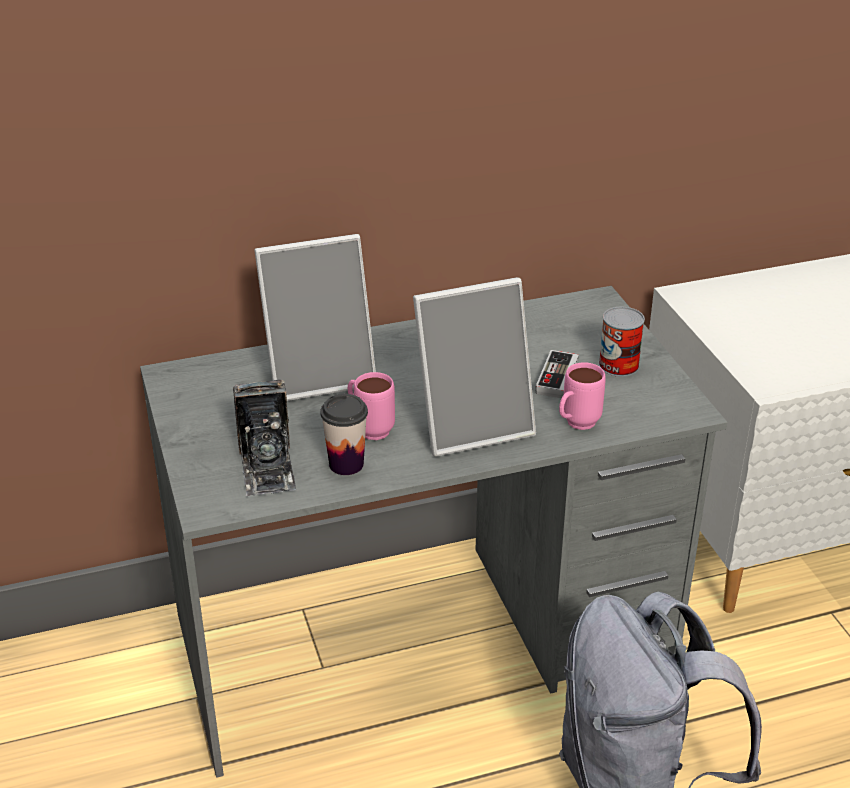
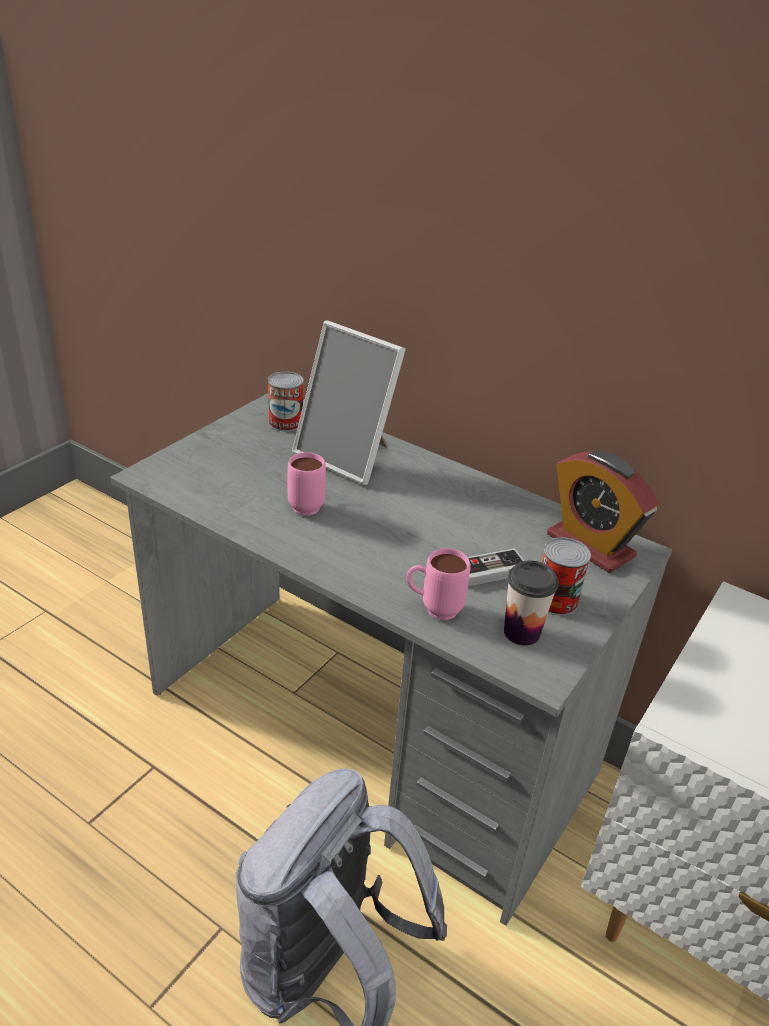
camera: 50 degrees right, 0 degrees up
camera [233,380,296,497] -> none
cup [320,394,368,475] -> cup moved to [504,561,559,646]
picture frame [413,277,536,457] -> none
none -> can [268,372,304,432]
none -> alarm clock [547,451,659,573]

